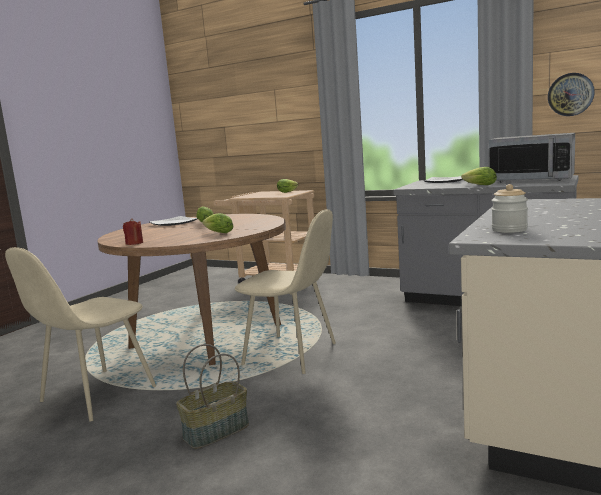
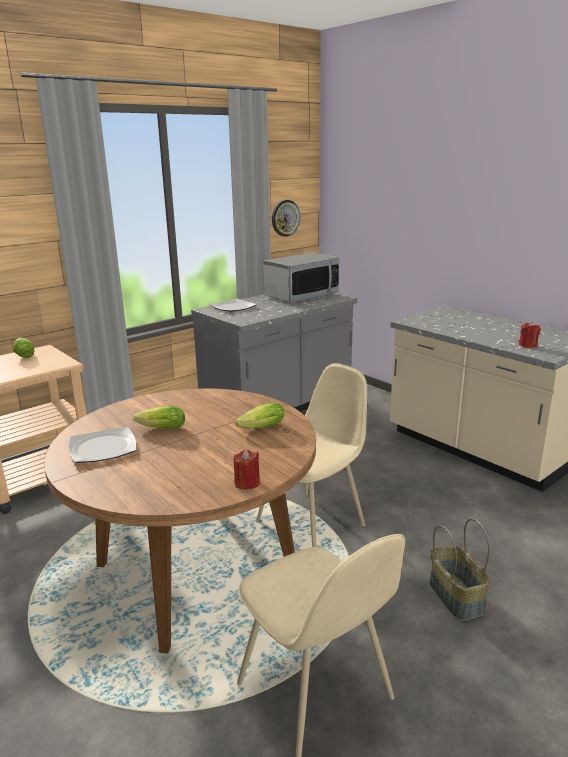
camera: 70 degrees left, 10 degrees up
lettuce [461,167,497,185] -> none
jar [491,184,528,233] -> red candle [519,321,541,348]

